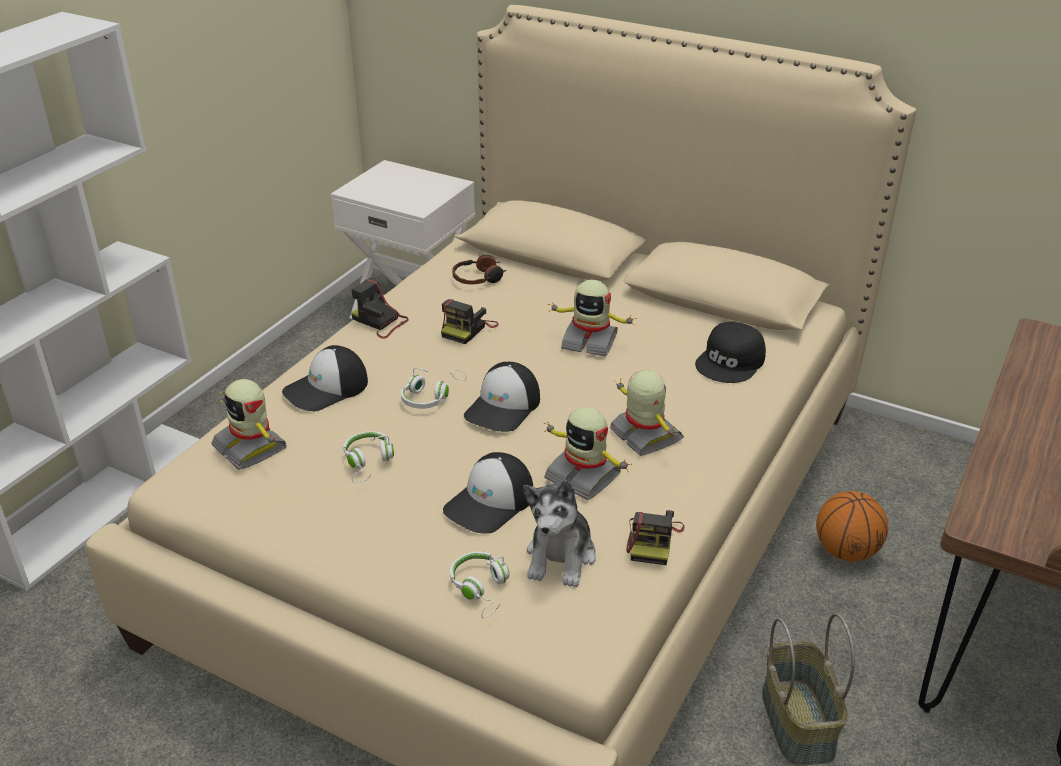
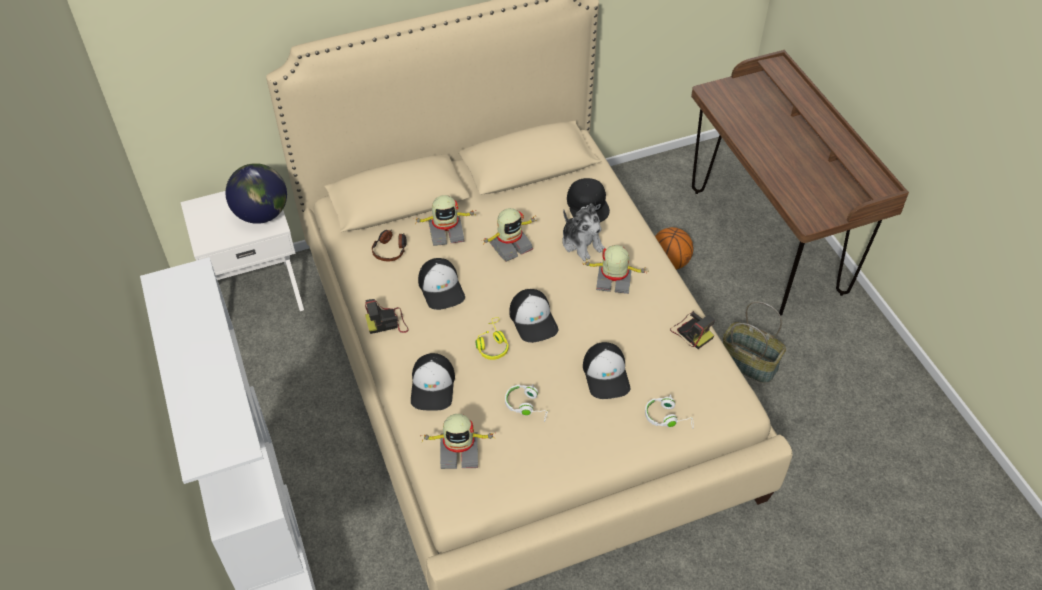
camera: 50 degrees left, 15 degrees up
white headphones [401,368,467,409] -> yellow headphones [476,317,509,360]
camera [441,299,499,344] -> cap [418,258,465,310]
plush toy [523,480,596,588] -> plush toy moved to [562,203,605,261]
toy robot [544,407,632,500] -> toy robot moved to [413,195,476,246]
none -> globe [226,163,287,224]

